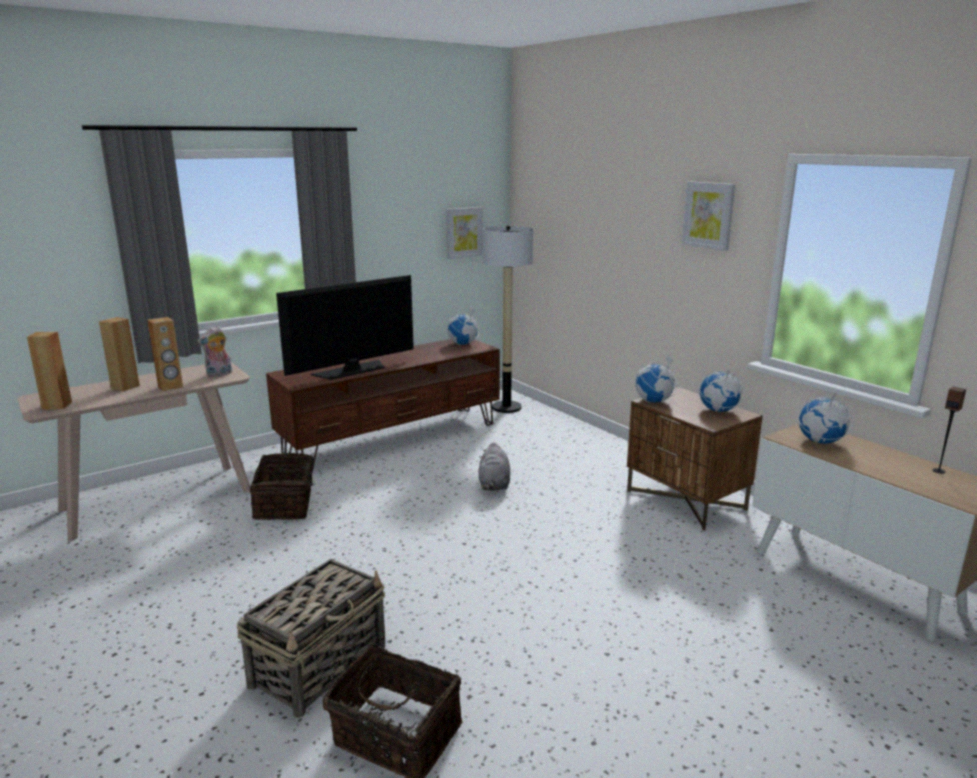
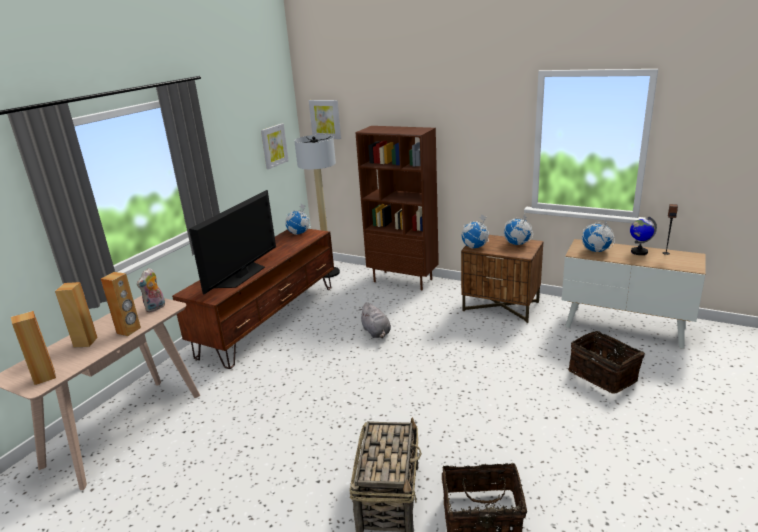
camera: 25 degrees left, 5 degrees up
basket [250,452,327,520] -> basket moved to [568,331,645,394]
picture [681,181,735,251] -> picture moved to [309,100,341,139]
none -> brown bookcase [355,126,439,290]
none -> globe [630,217,657,255]

